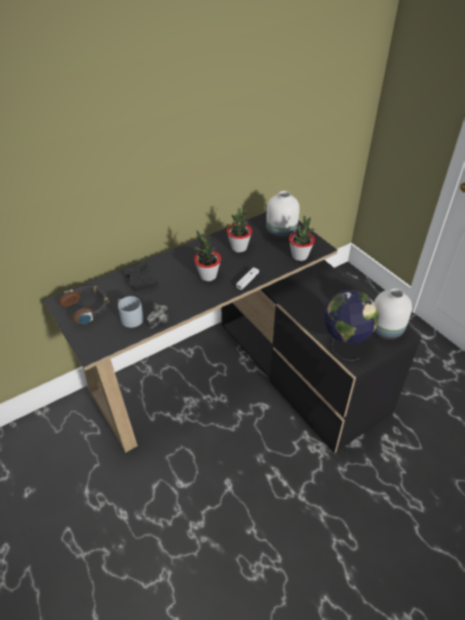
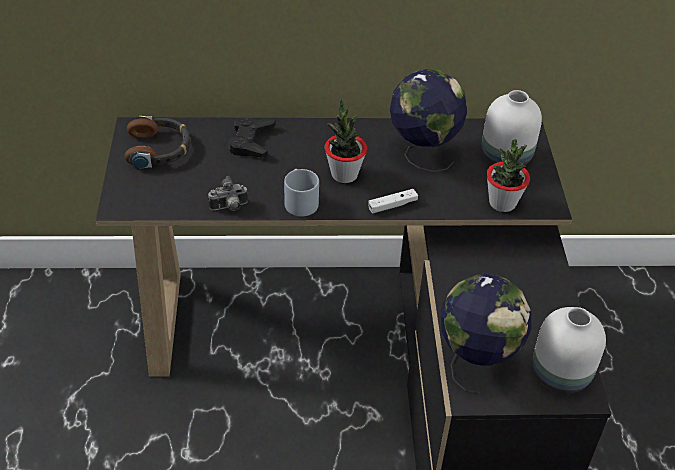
camera: 30 degrees right, 0 degrees up
grey mug [118,296,144,328] -> grey mug moved to [284,169,319,216]
potted plant [227,208,252,252] -> globe [390,69,467,172]

